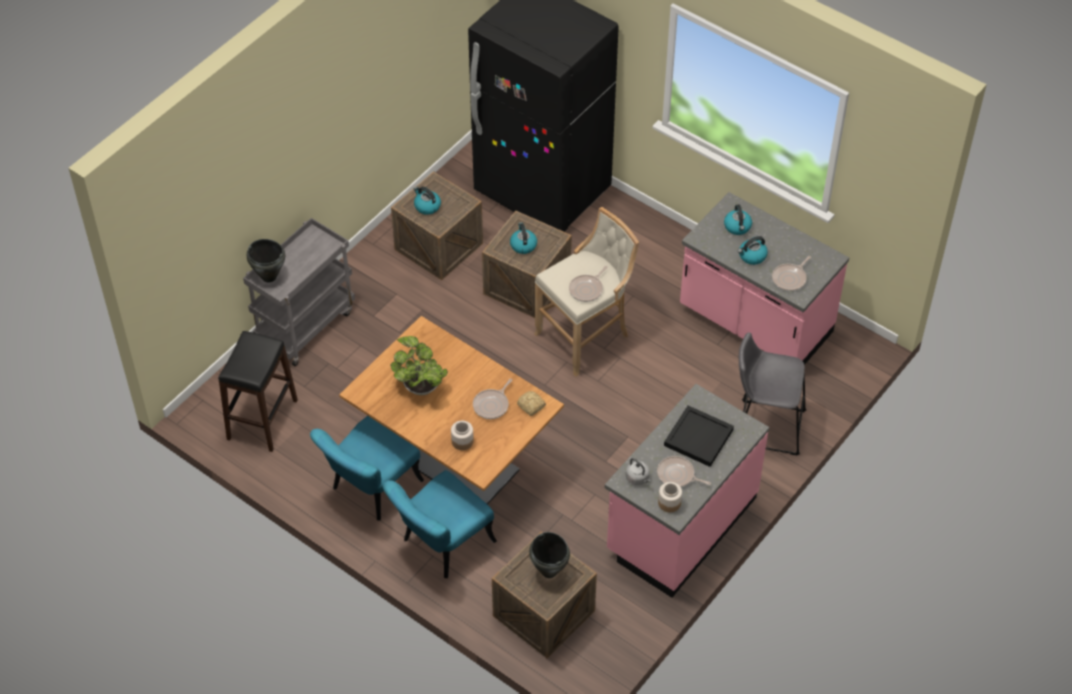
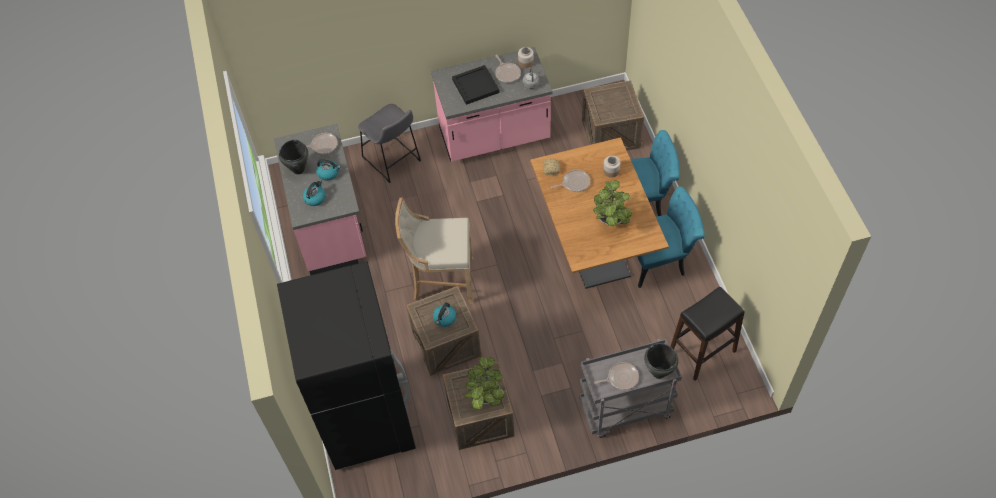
camera: 140 degrees left, 5 degrees up
kettle [414,187,441,215] -> potted plant [464,357,504,409]
black cooking pot [529,532,570,578] -> black cooking pot moved to [279,140,308,174]
frying pan [569,266,608,302] -> frying pan moved to [594,362,639,390]

